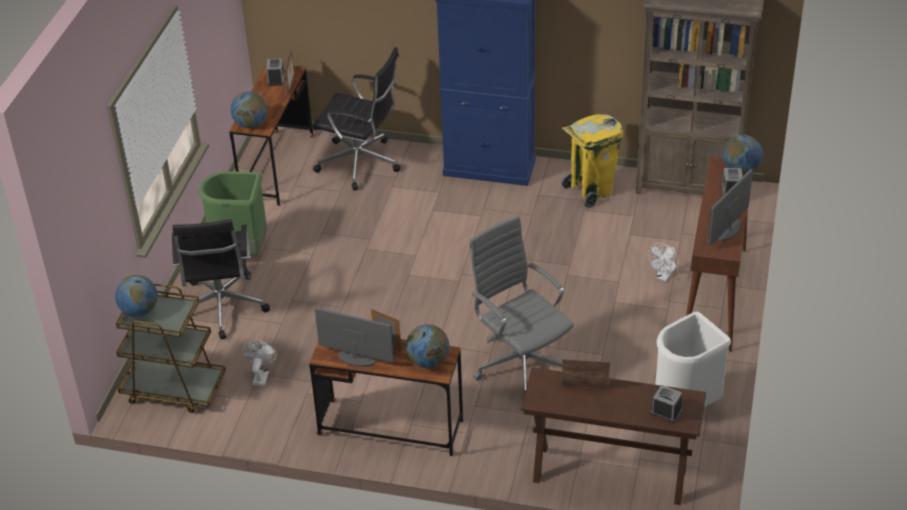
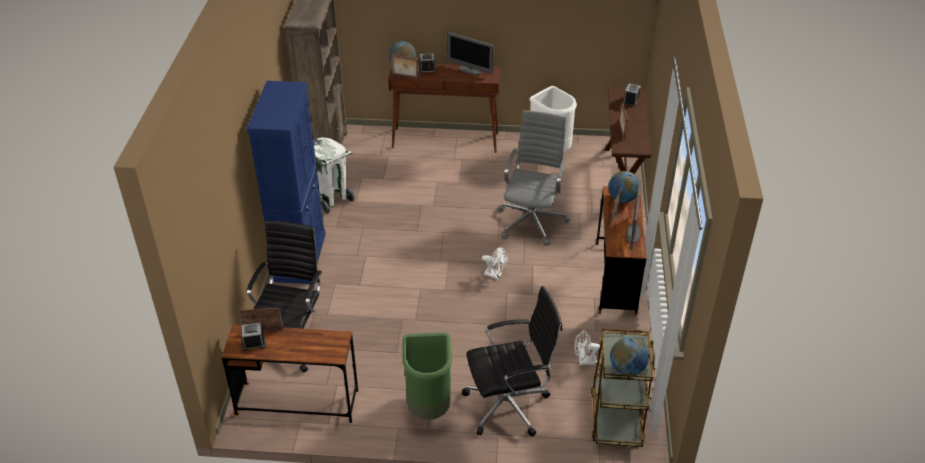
camera: 100 degrees left, 0 degrees up
globe [231,92,267,128] -> none
grey office chair [469,216,574,400] -> grey office chair turned 150 degrees clockwise [498,110,570,246]
yellow trash can [561,114,623,209] -> white trash can [313,137,355,215]
white fan [648,243,679,281] -> white fan moved to [482,246,507,279]
none -> picture frame [391,54,420,79]

